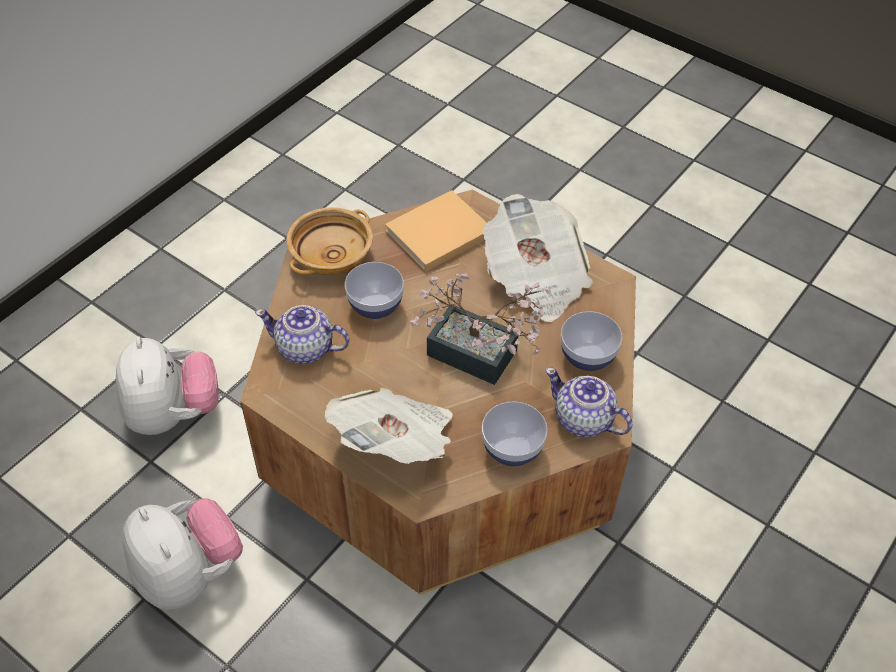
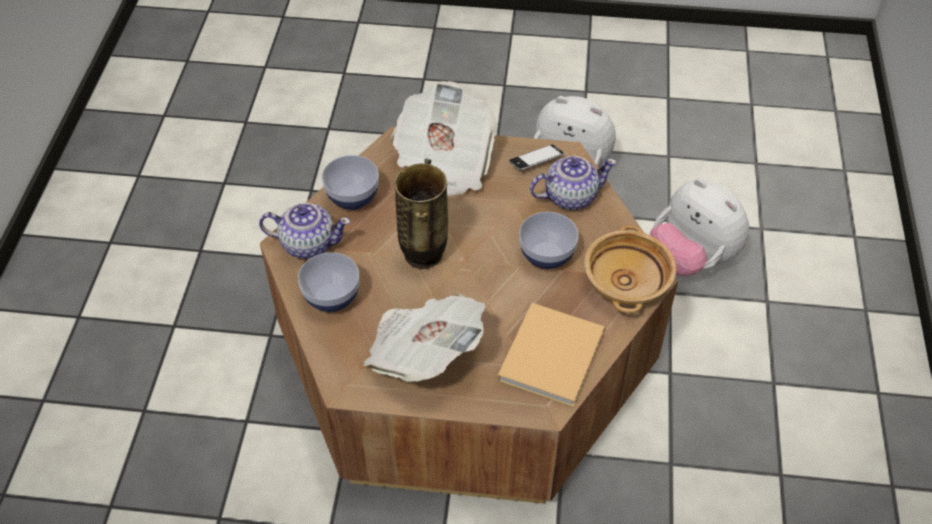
camera: 150 degrees right, 0 degrees up
potted plant [410,273,551,385] -> vase [394,158,448,269]
none -> phone [509,144,564,171]

